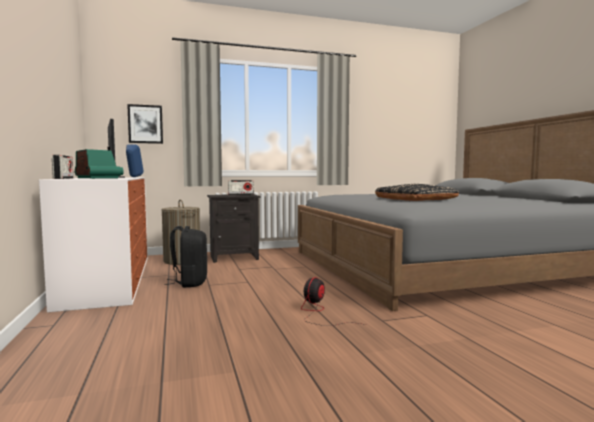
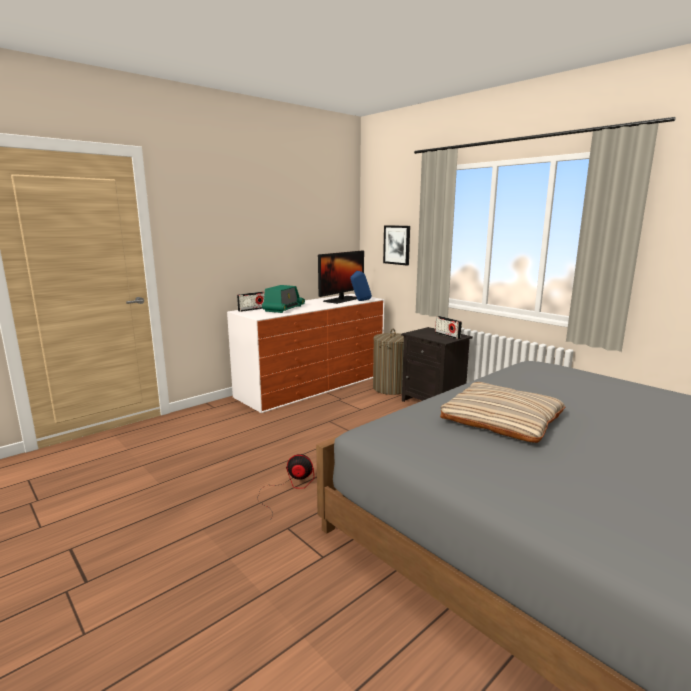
camera: 65 degrees right, 10 degrees up
black backpack [164,226,207,288] -> none
black pillow [375,184,459,201] -> beige pillow [440,382,565,443]

